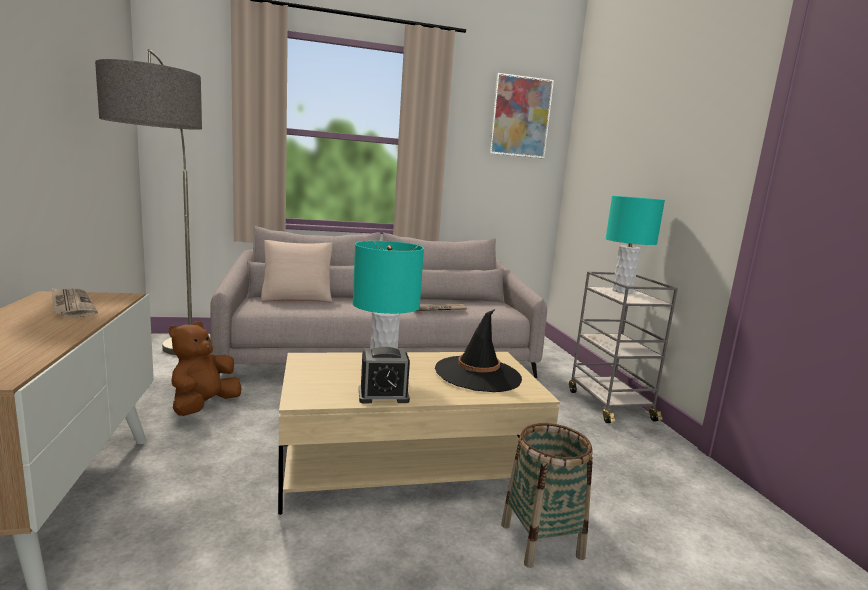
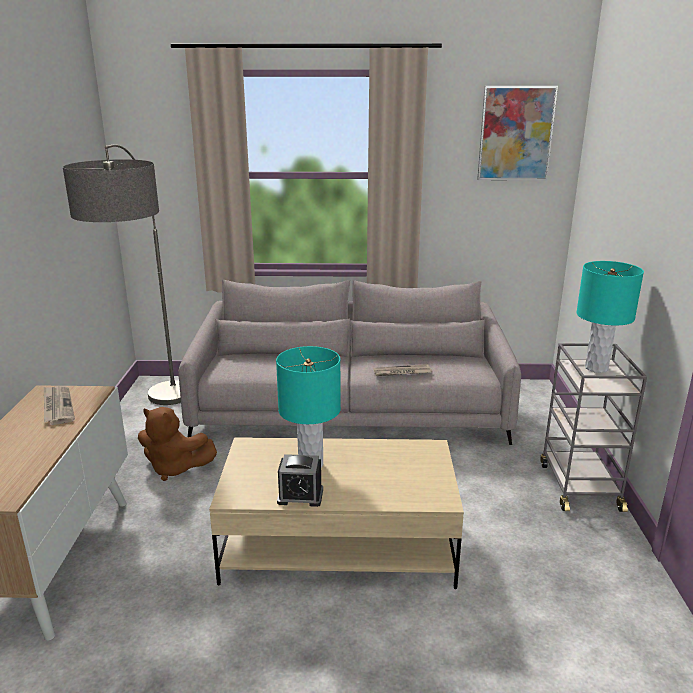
camera: 15 degrees right, 10 degrees up
brown plush toy [169,321,242,416] -> brown plush toy turned 105 degrees counterclockwise [138,407,217,481]
beige pillow [261,240,333,302] -> none
black hat [435,309,522,392] -> none
basket [501,423,593,568] -> none

